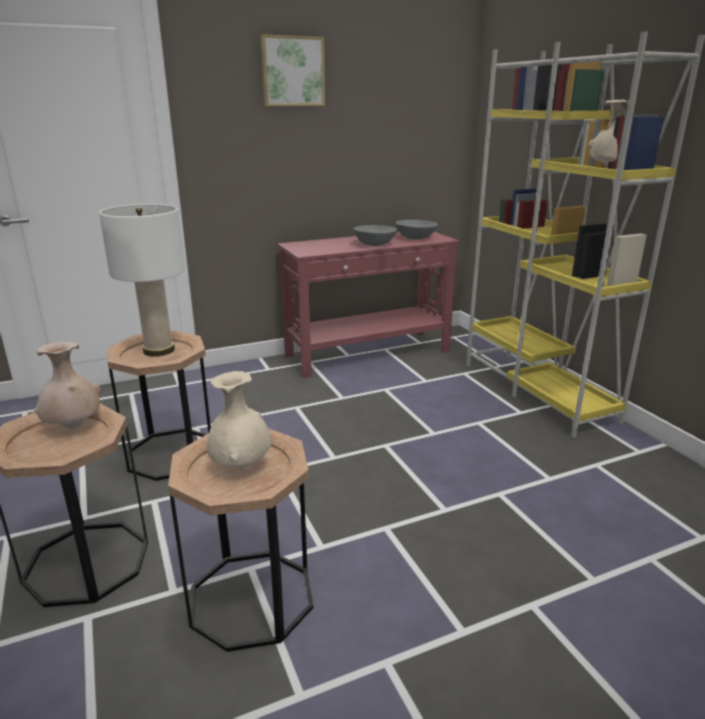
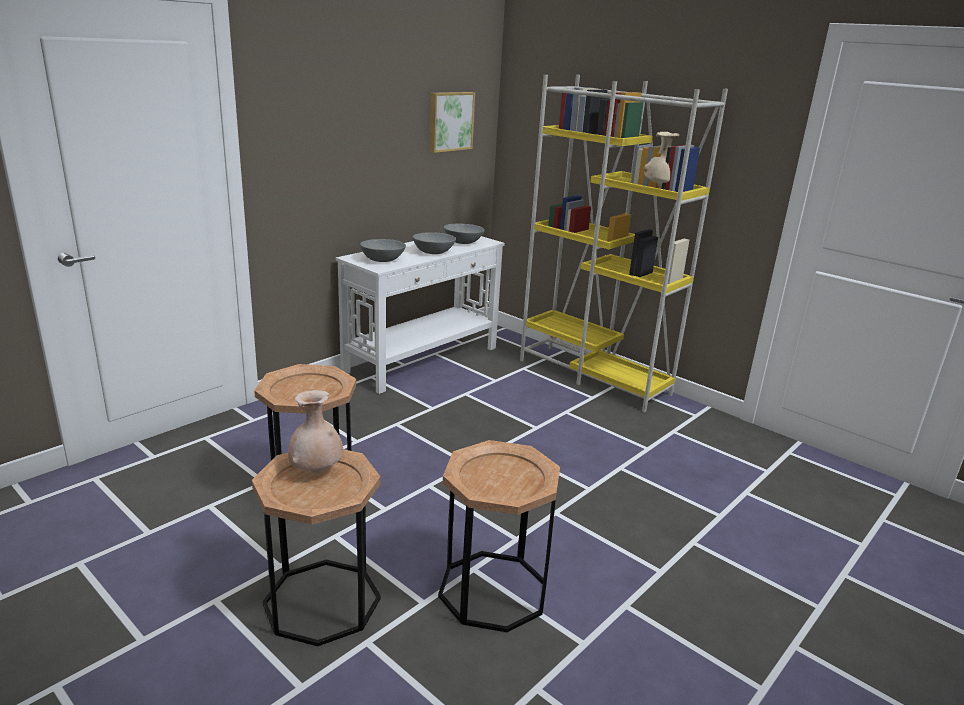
camera: 25 degrees left, 0 degrees up
white table lamp [99,204,185,357] -> none
beige vase [207,371,272,468] -> none
picture [260,34,325,106] -> picture moved to [429,92,475,153]
red console table [278,232,459,378] -> white console table [336,236,505,394]
none -> grey bowl [360,239,406,262]

